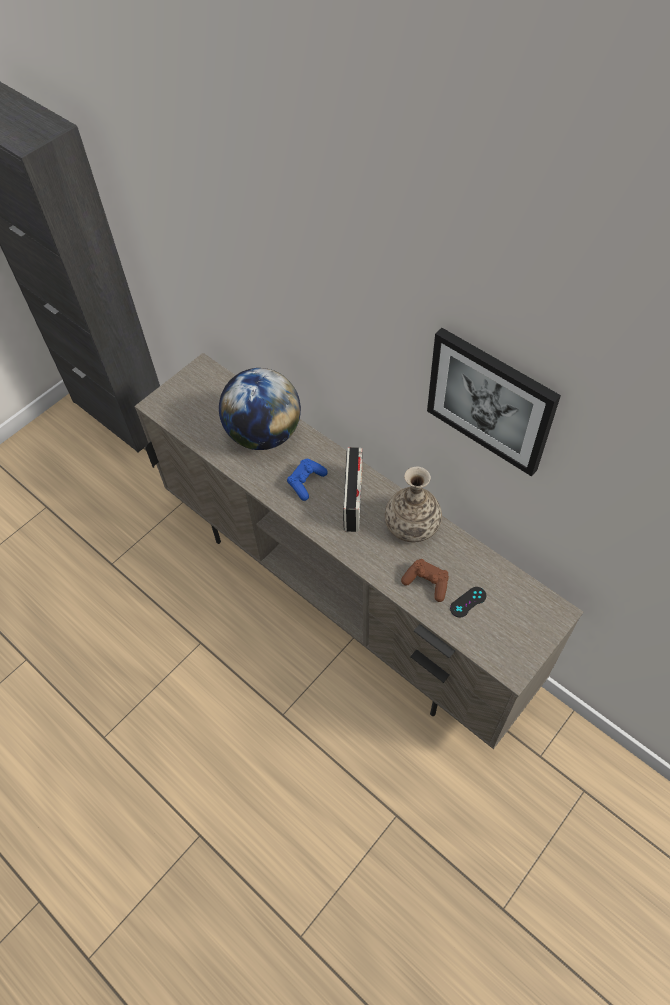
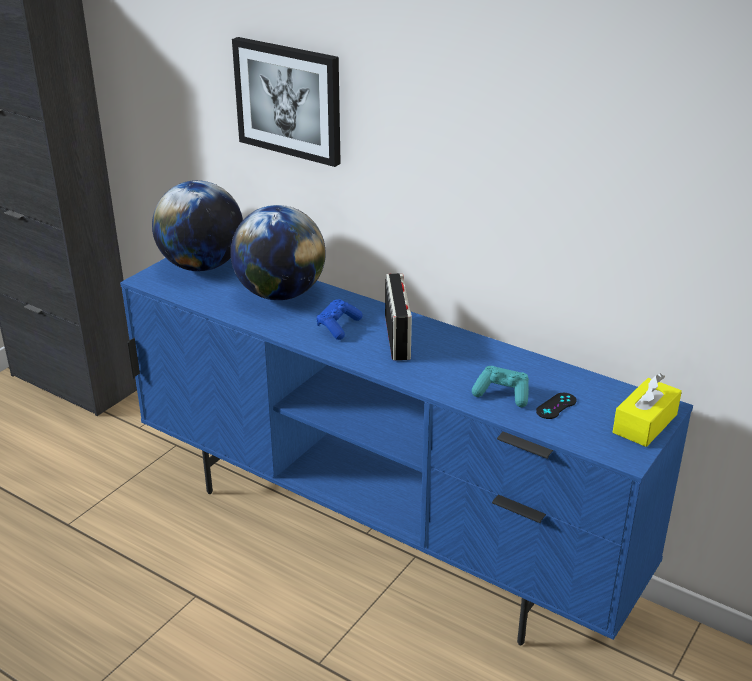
camera: 10 degrees left, 25 degrees down
beige tv stand [134,353,583,749] -> blue tv stand [120,258,693,646]
vase [385,467,442,542] -> none
brown game controller [401,559,449,602] -> turquoise game controller [472,366,529,407]
picture [427,328,561,477] -> picture moved to [232,37,341,167]
none -> globe [152,180,243,271]
none -> yellow tissue box [613,373,682,447]

